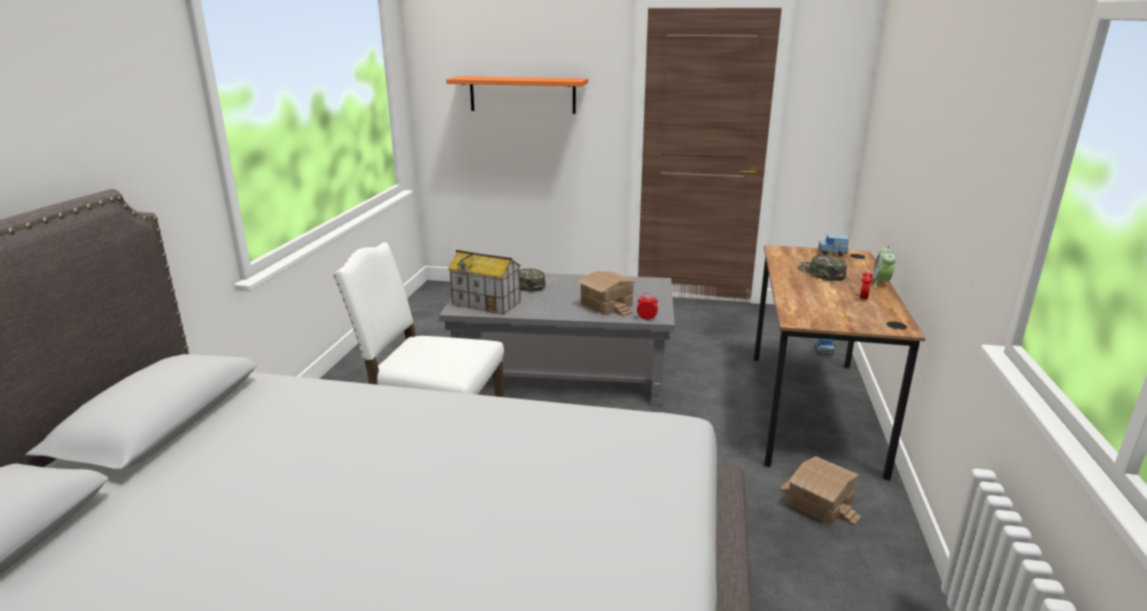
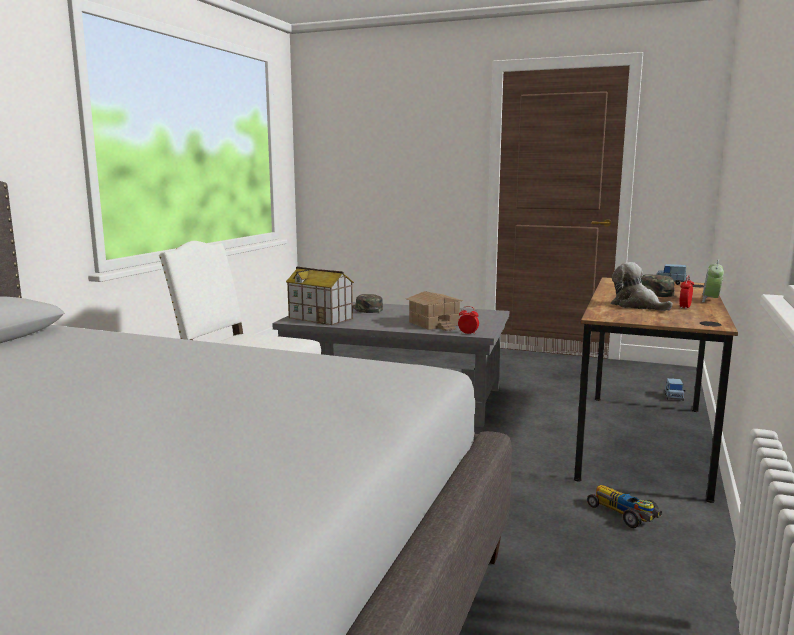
camera: 10 degrees right, 10 degrees down
orange shelf [446,76,588,114] -> none
toy house [780,456,861,525] -> toy car [587,485,662,528]
none -> plush toy [611,262,673,311]

